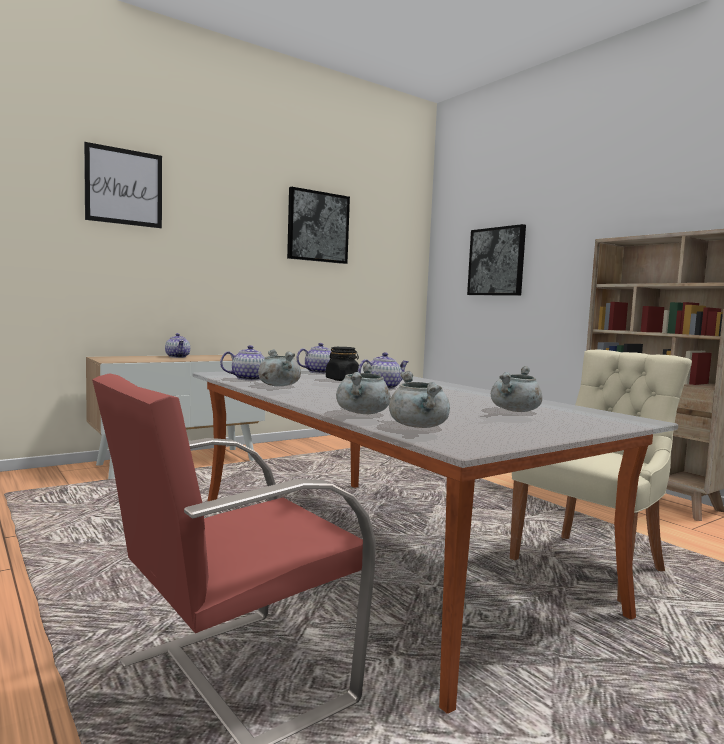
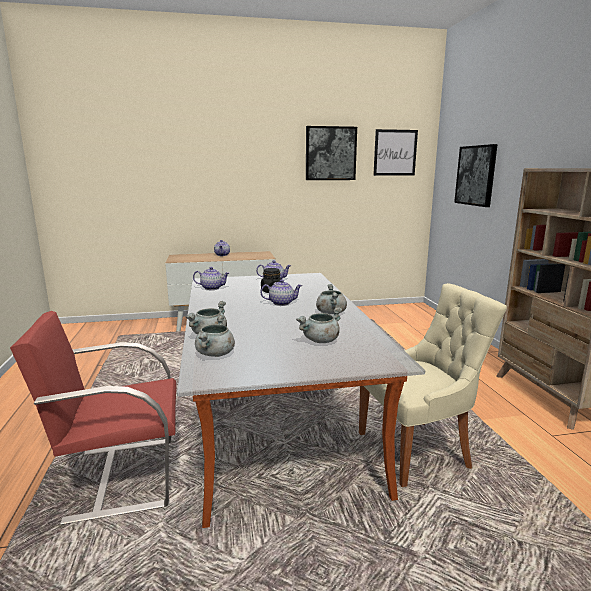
camera: 25 degrees right, 10 degrees up
picture [84,142,162,228] -> picture moved to [373,129,418,176]
grey cooking pot [258,349,301,386] -> grey cooking pot moved to [316,284,347,314]

